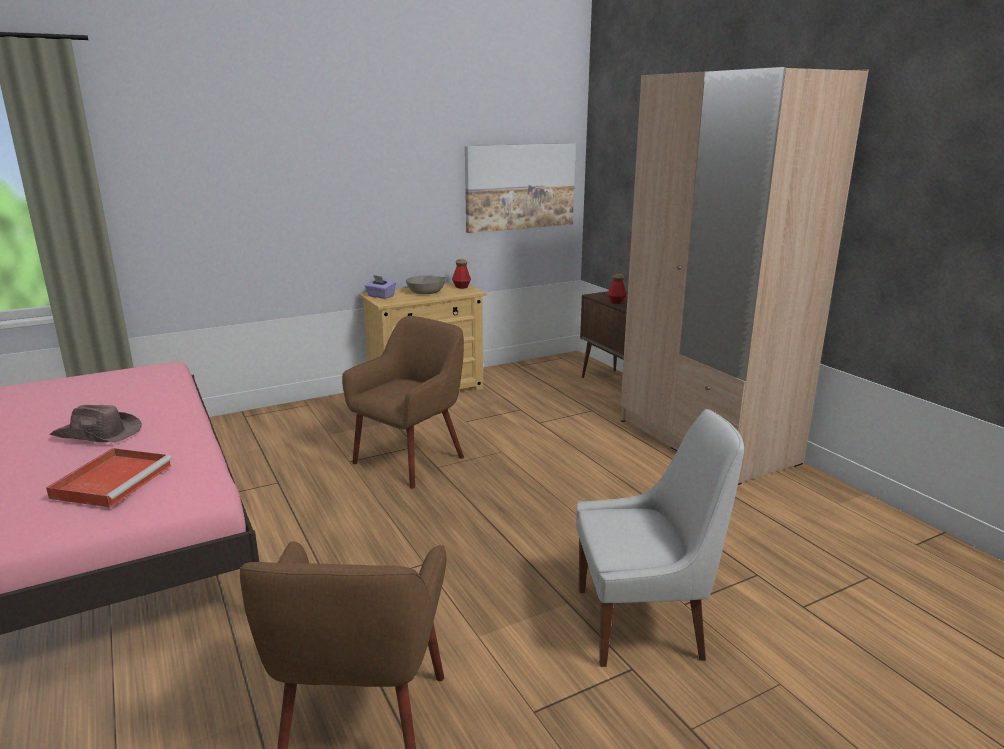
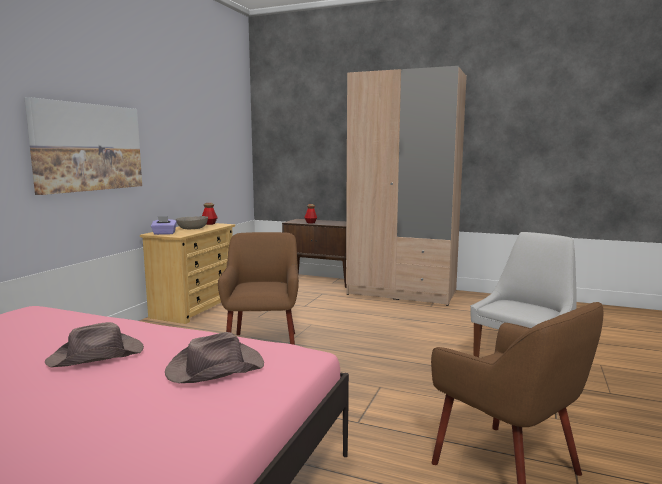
camera: 40 degrees left, 10 degrees down
red tray [46,448,172,508] -> brown hat [165,332,264,383]
picture [465,143,576,233] -> picture moved to [25,97,142,195]

